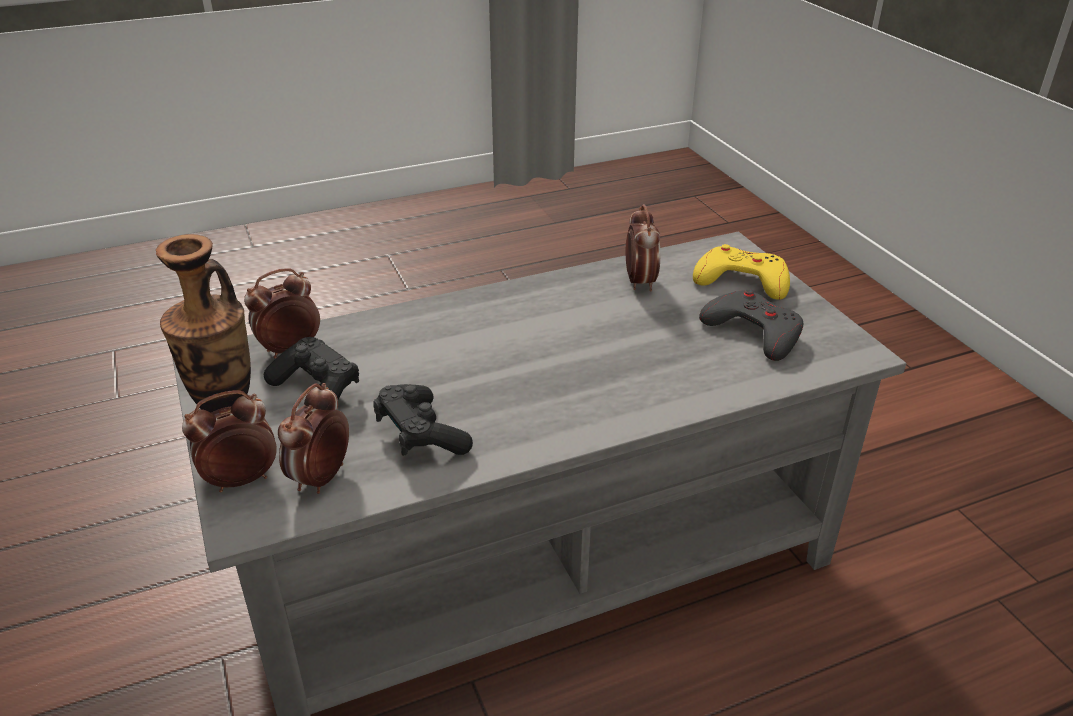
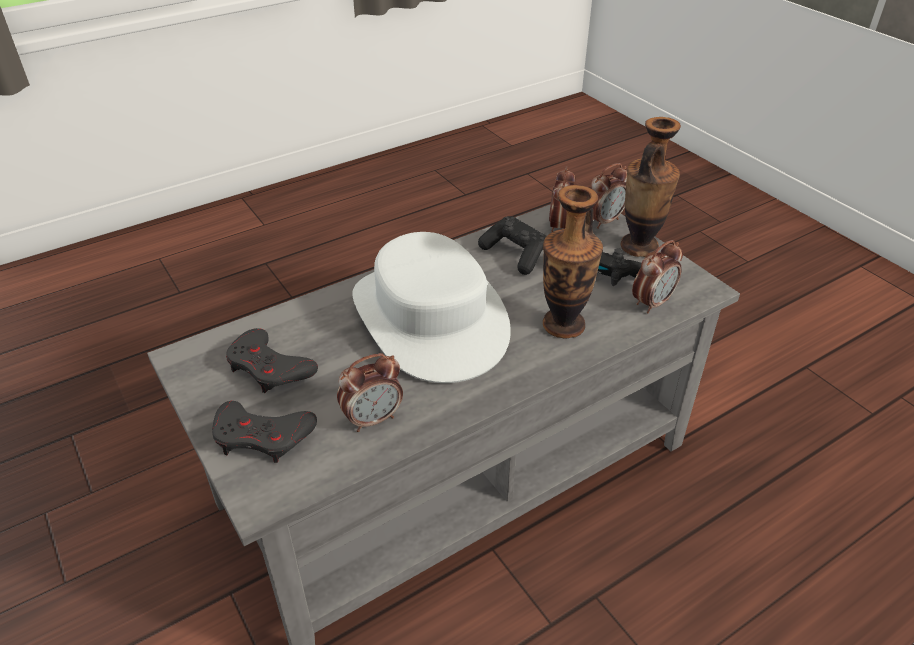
camera: 170 degrees right, 5 degrees up
alarm clock [626,204,660,292] -> alarm clock turned 105 degrees counterclockwise [337,353,403,432]
yellow game controller [693,244,790,300] -> grey game controller [212,401,317,463]
none -> white hat [352,232,511,383]
none -> vase [543,185,603,339]

